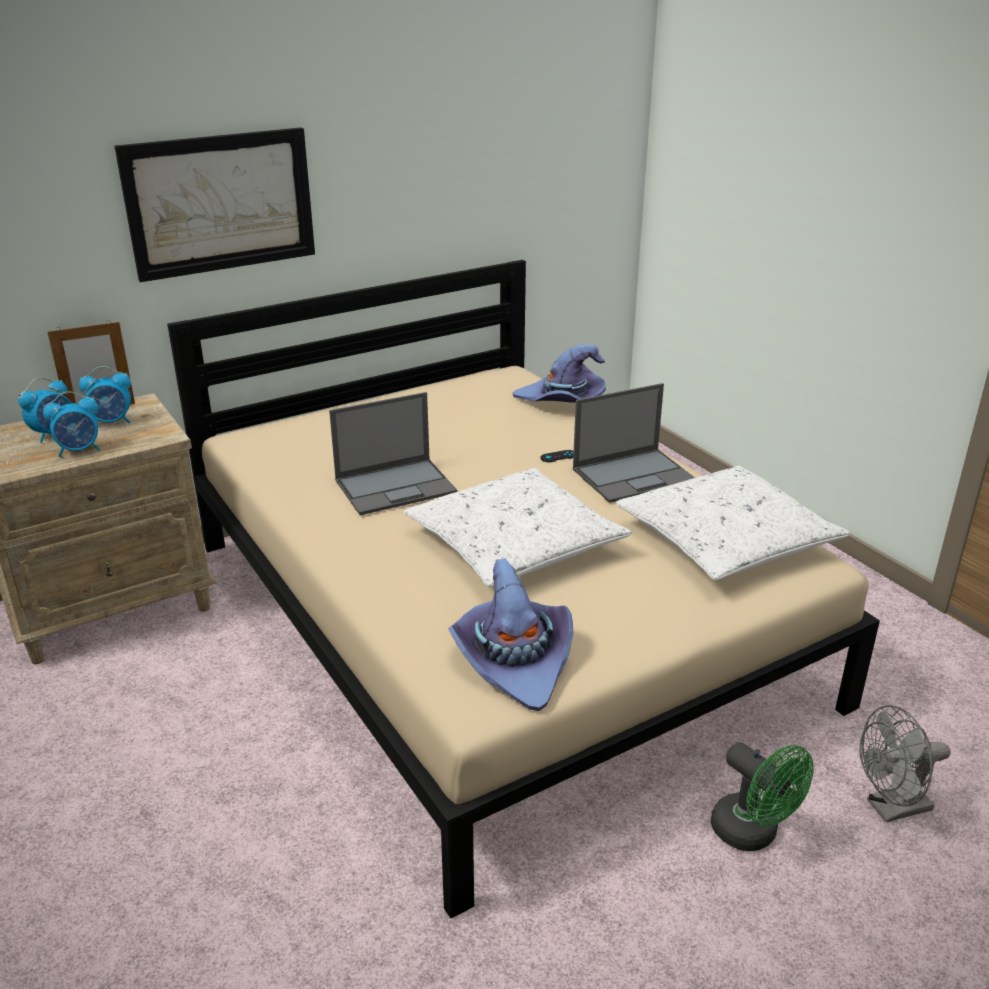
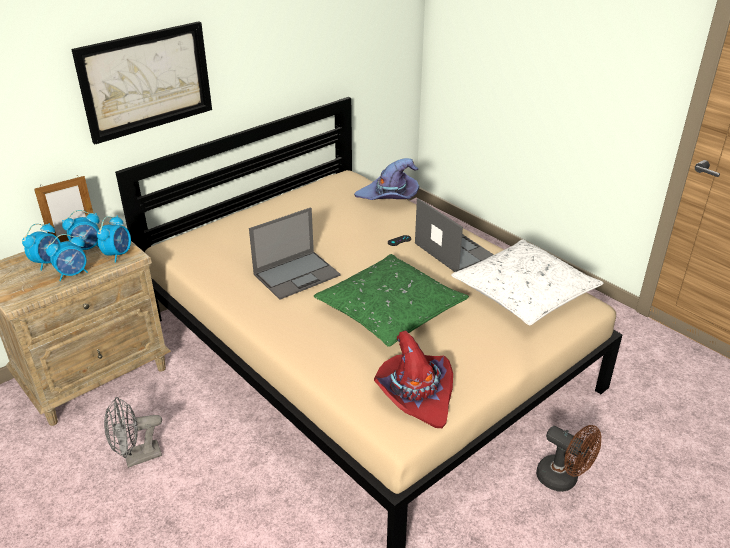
camera: 10 degrees left, 5 degrees up
white pillow [404,468,632,587] -> green pillow [314,254,469,347]
purple hat [448,558,574,711] -> red hat [374,331,453,428]
laptop [573,383,695,503] -> laptop turned 90 degrees counterclockwise [415,198,494,272]
green fan [711,742,814,851] -> brown fan [536,425,601,492]
grey fan [859,705,951,822] -> grey fan moved to [104,397,162,468]
none -> alarm clock [97,216,131,262]

